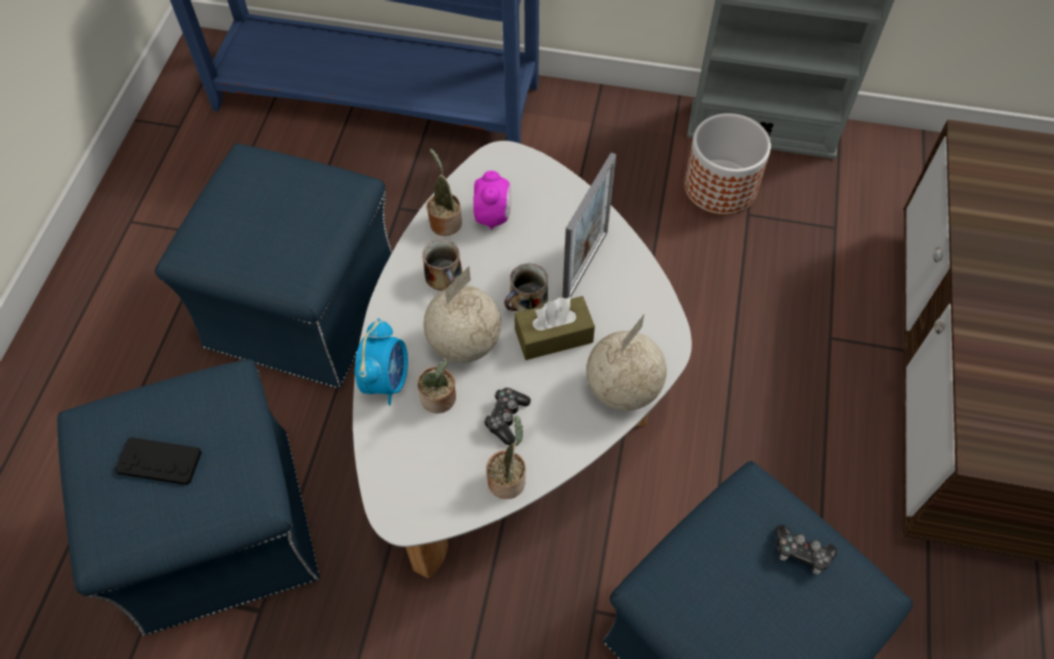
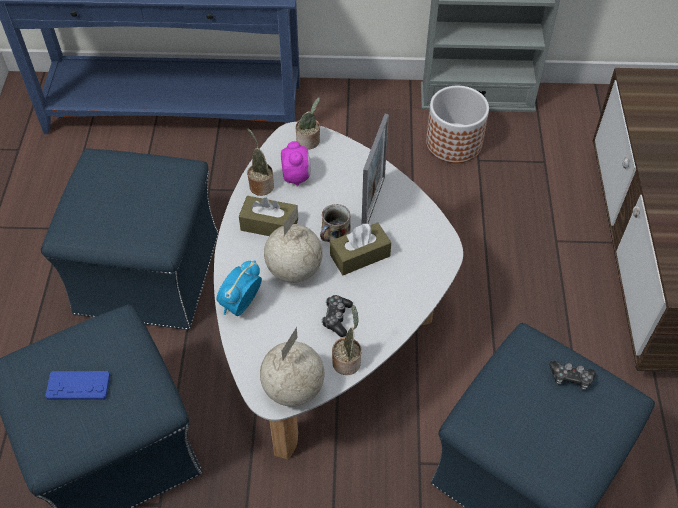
camera: 10 degrees left, 5 degrees down
black game controller [115,437,202,485] -> blue game controller [45,371,110,400]
alarm clock [355,318,408,405] -> alarm clock turned 150 degrees counterclockwise [216,260,262,316]
potted plant [417,359,456,413] -> potted plant moved to [296,97,320,150]
mug [422,239,462,291] -> brown tissue box [239,196,298,236]
globe [586,313,667,411] -> globe moved to [260,327,324,407]

